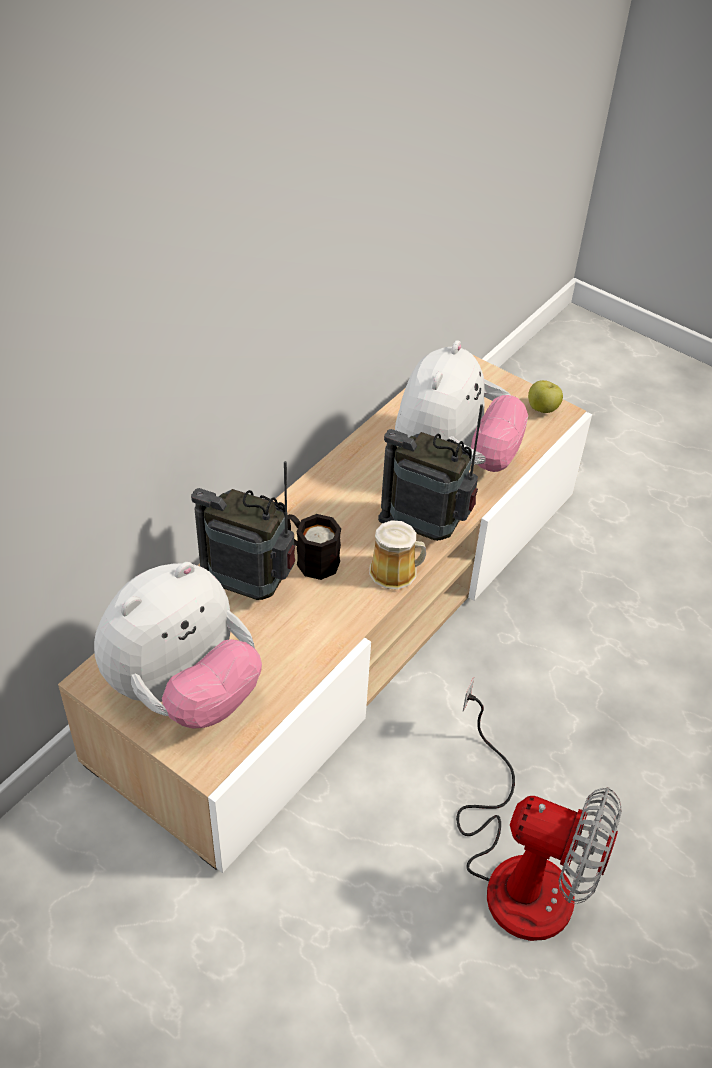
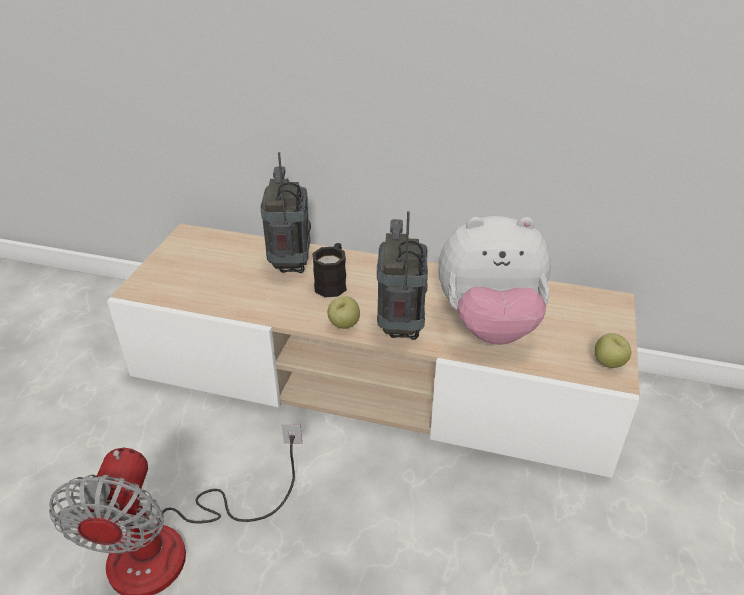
camera: 70 degrees right, 10 degrees down
plush toy [94,562,262,728] -> none
mug [369,520,426,590] -> apple [328,296,360,329]

